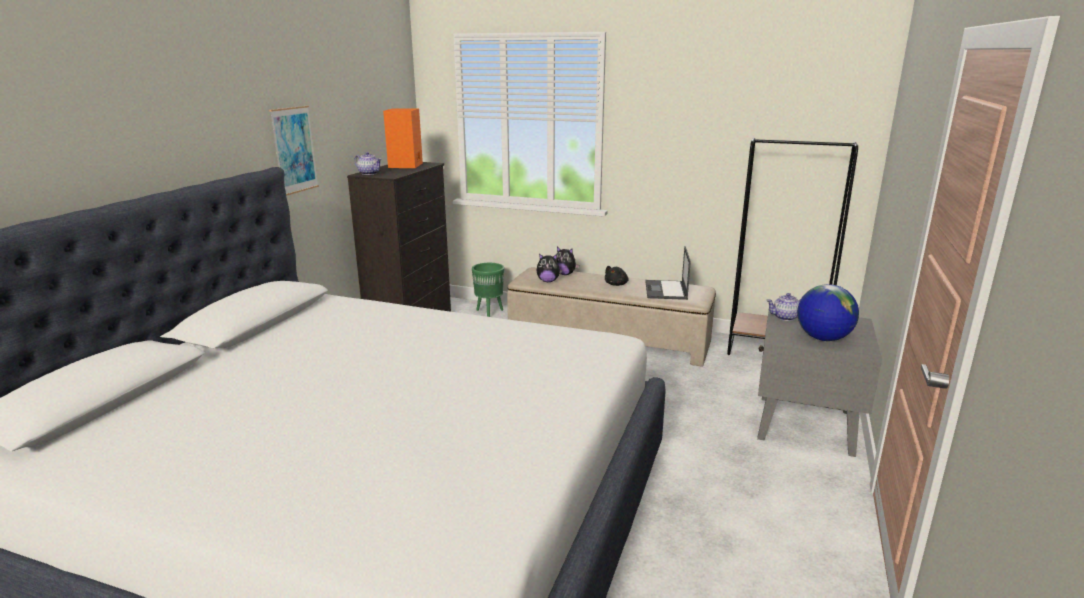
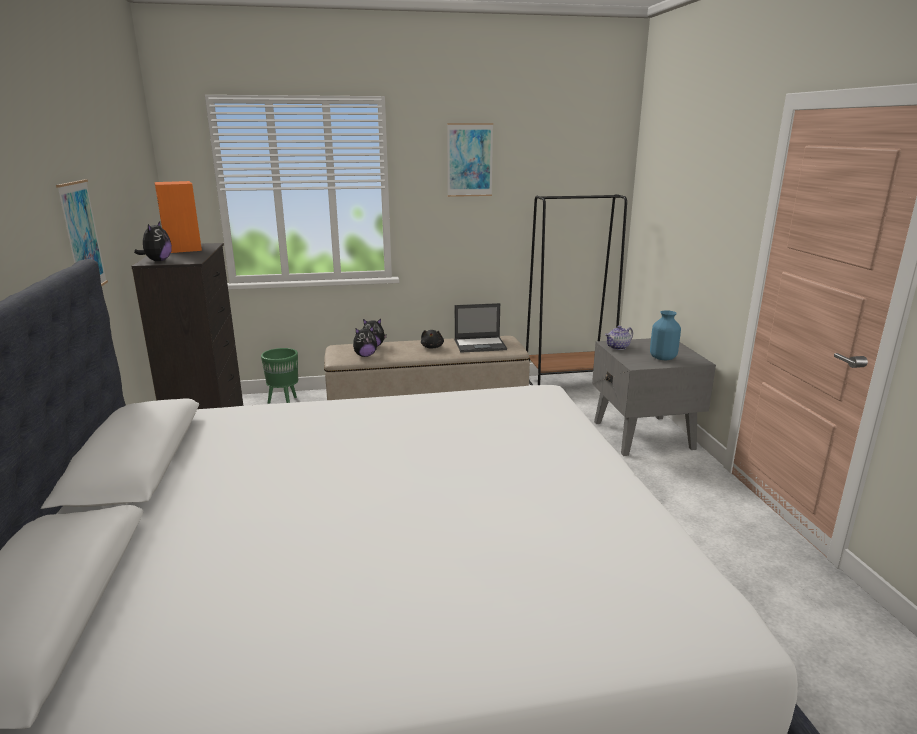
camera: 30 degrees left, 0 degrees up
teapot [354,152,382,175] -> plush toy [134,221,172,261]
laptop [645,246,691,300] -> laptop turned 75 degrees counterclockwise [455,303,507,353]
globe [797,284,859,341] -> blue vase [650,310,681,360]
none -> picture [447,123,493,197]

